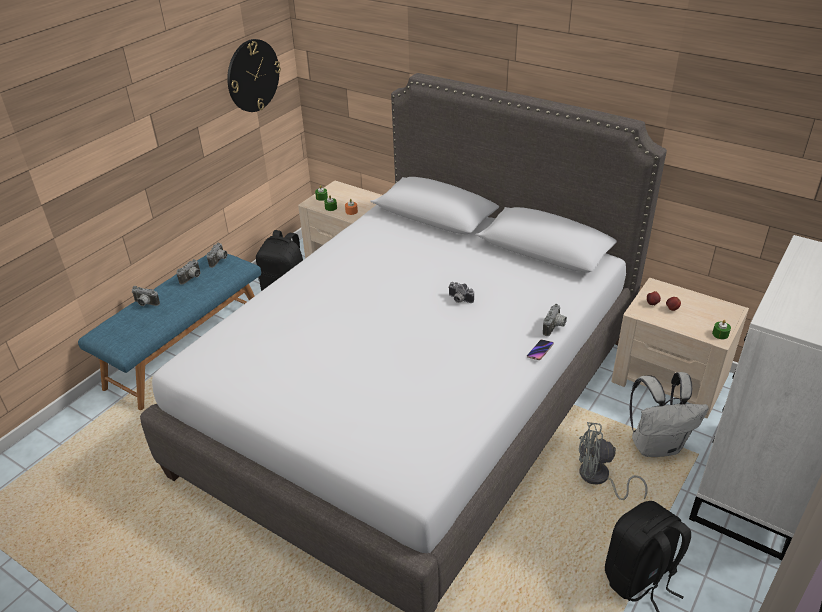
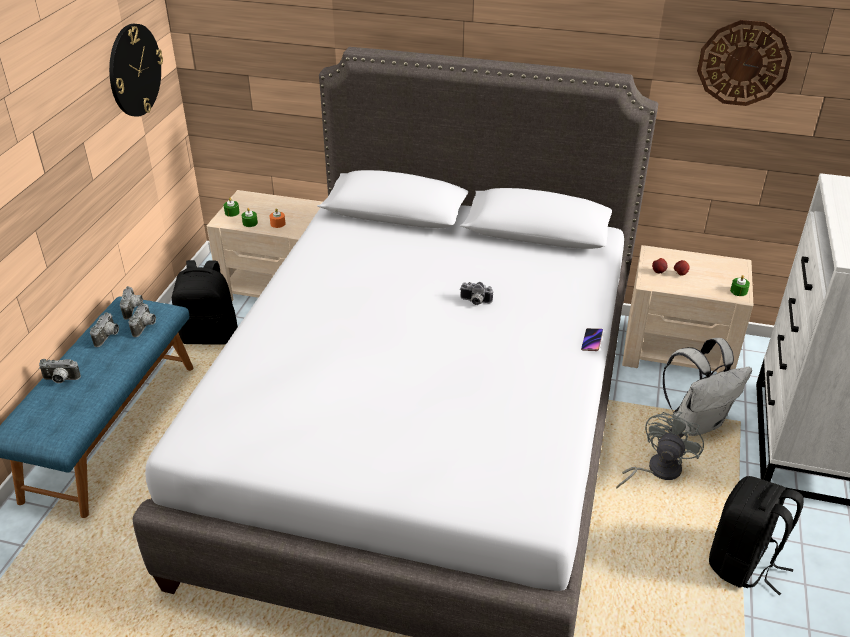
camera: 20 degrees left, 0 degrees up
camera [543,304,567,336] -> camera moved to [128,303,156,337]
grey fan [579,422,647,500] -> grey fan turned 135 degrees clockwise [616,411,704,488]
none -> wall clock [697,20,792,106]

